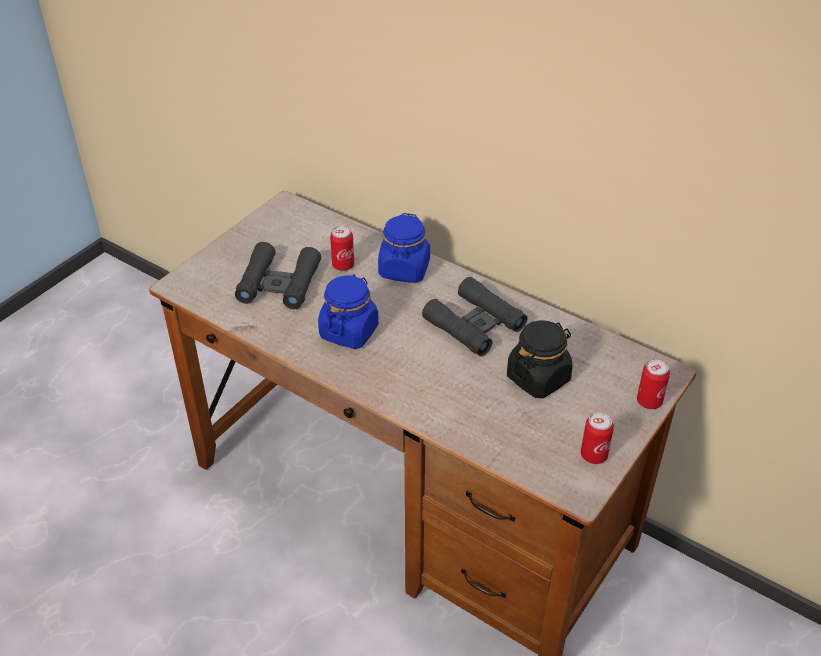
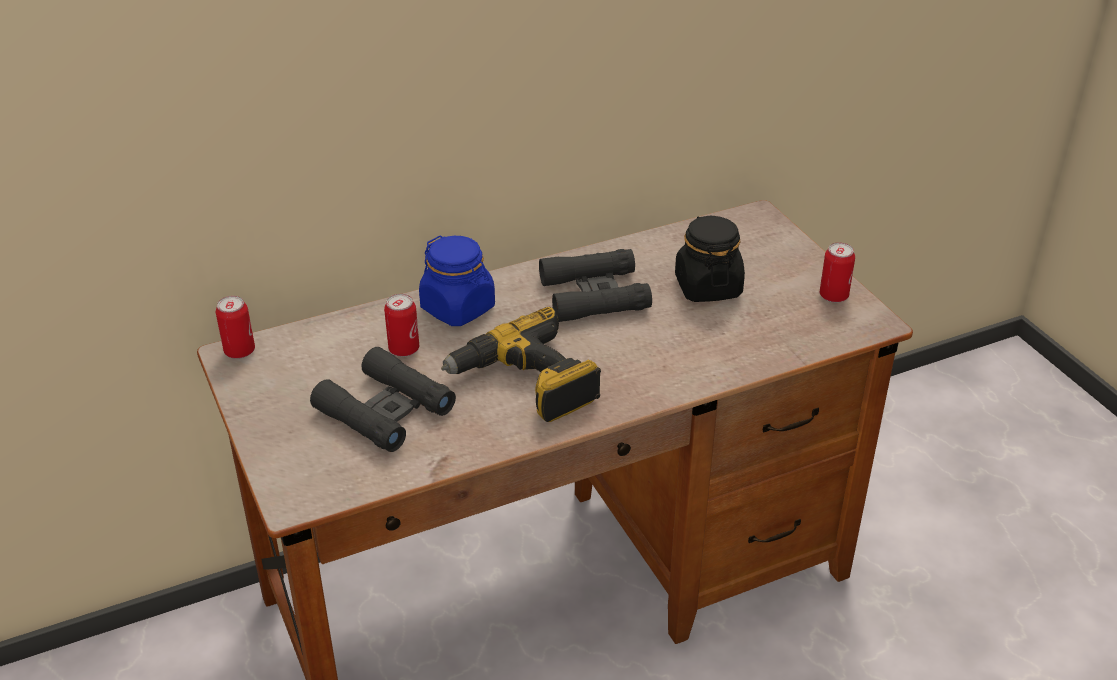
camera: 60 degrees left, 5 degrees down
blue jar [318,274,379,349] -> power drill [441,307,601,422]
can [637,359,670,409] -> can moved to [216,296,255,359]

